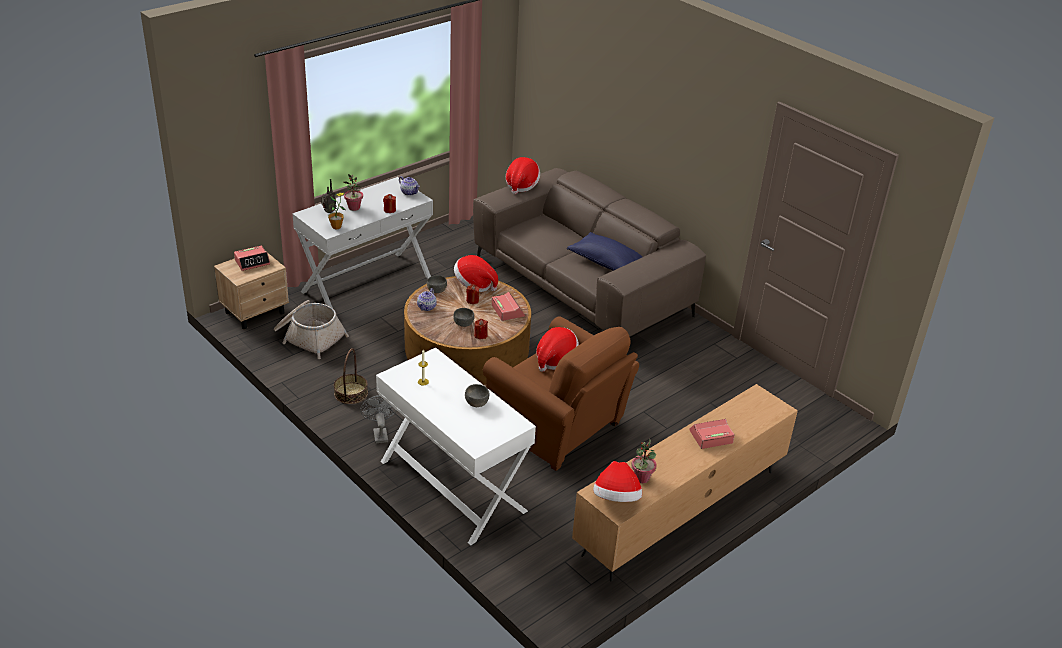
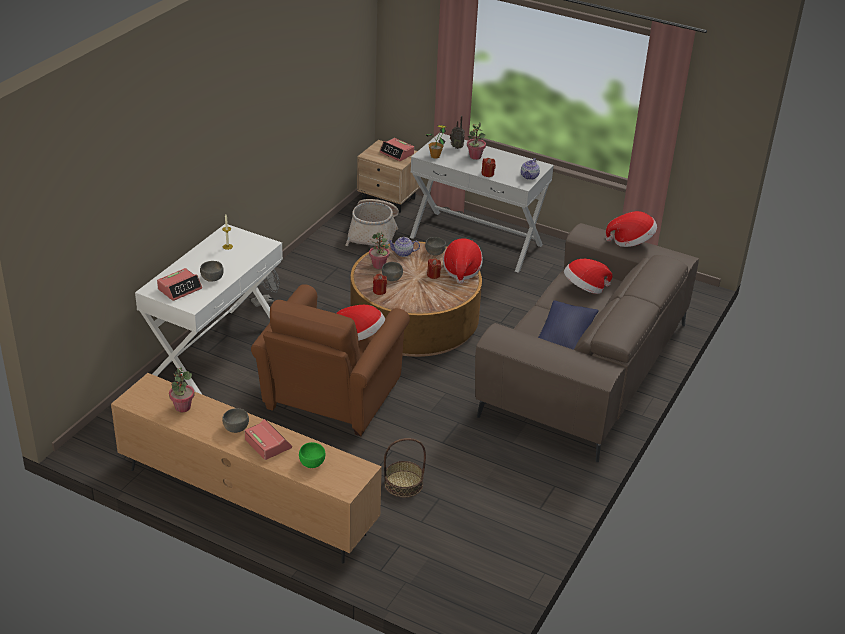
camera: 70 degrees right, 0 degrees up
basket [334,348,368,404] -> basket moved to [384,438,426,498]
alarm clock [491,292,525,321] -> alarm clock moved to [157,268,202,301]
hat [593,461,642,502] -> hat moved to [564,259,613,294]
none -> grey bowl [222,408,249,433]
none -> green bowl [299,442,326,468]
none -> potted plant [369,232,390,269]

